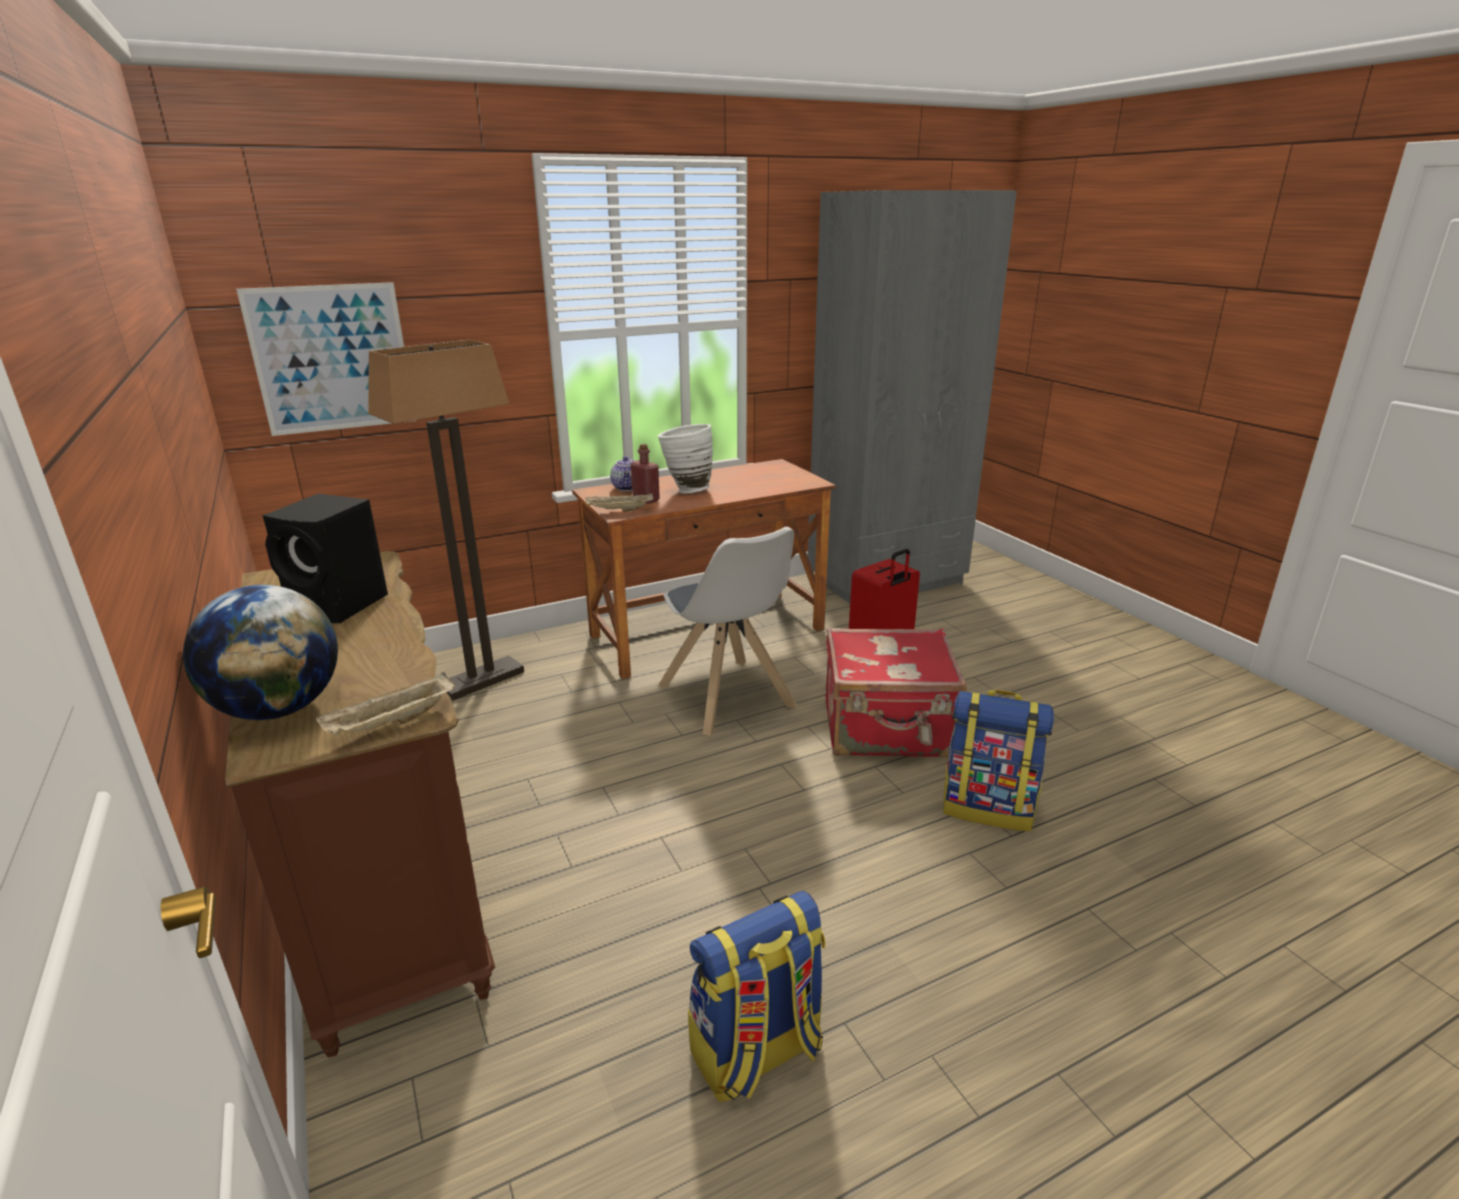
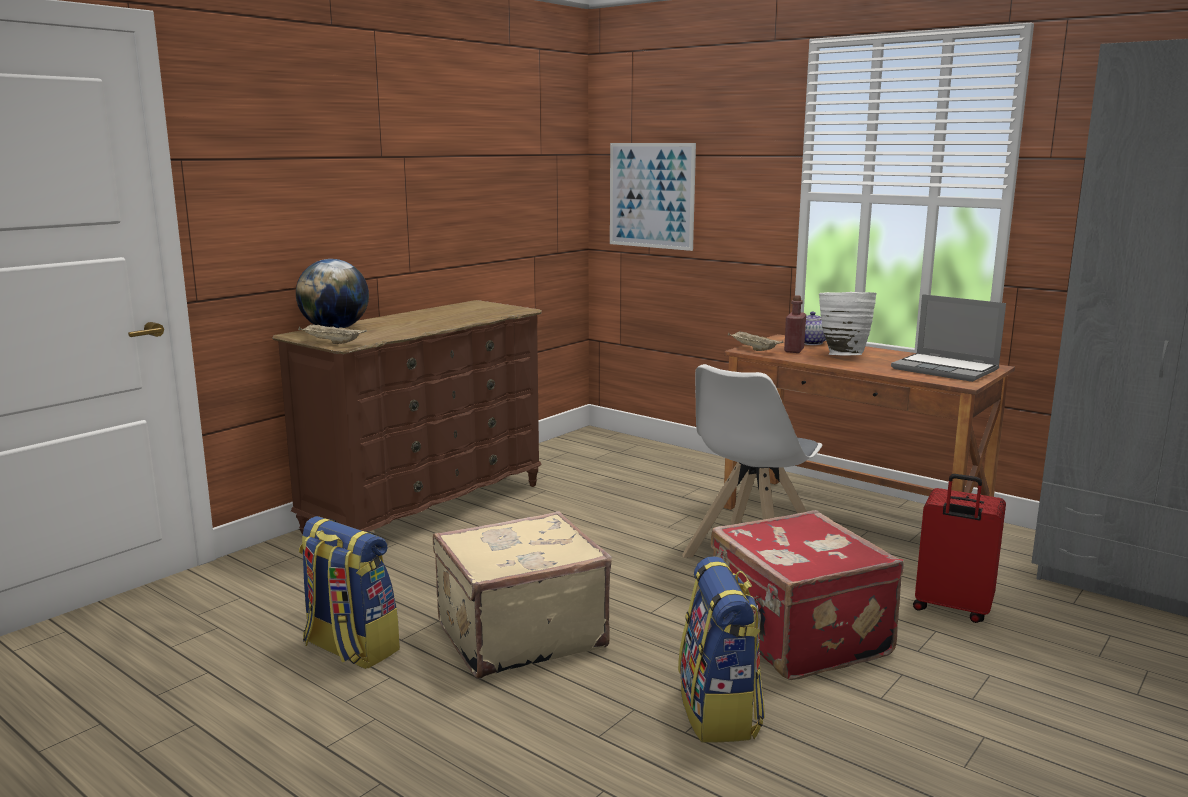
camera: 65 degrees right, 10 degrees down
black speaker [263,494,388,623] -> none
floor lamp [368,340,524,701] -> none
none -> beige suitcase [433,511,612,679]
none -> laptop [891,294,1006,382]

